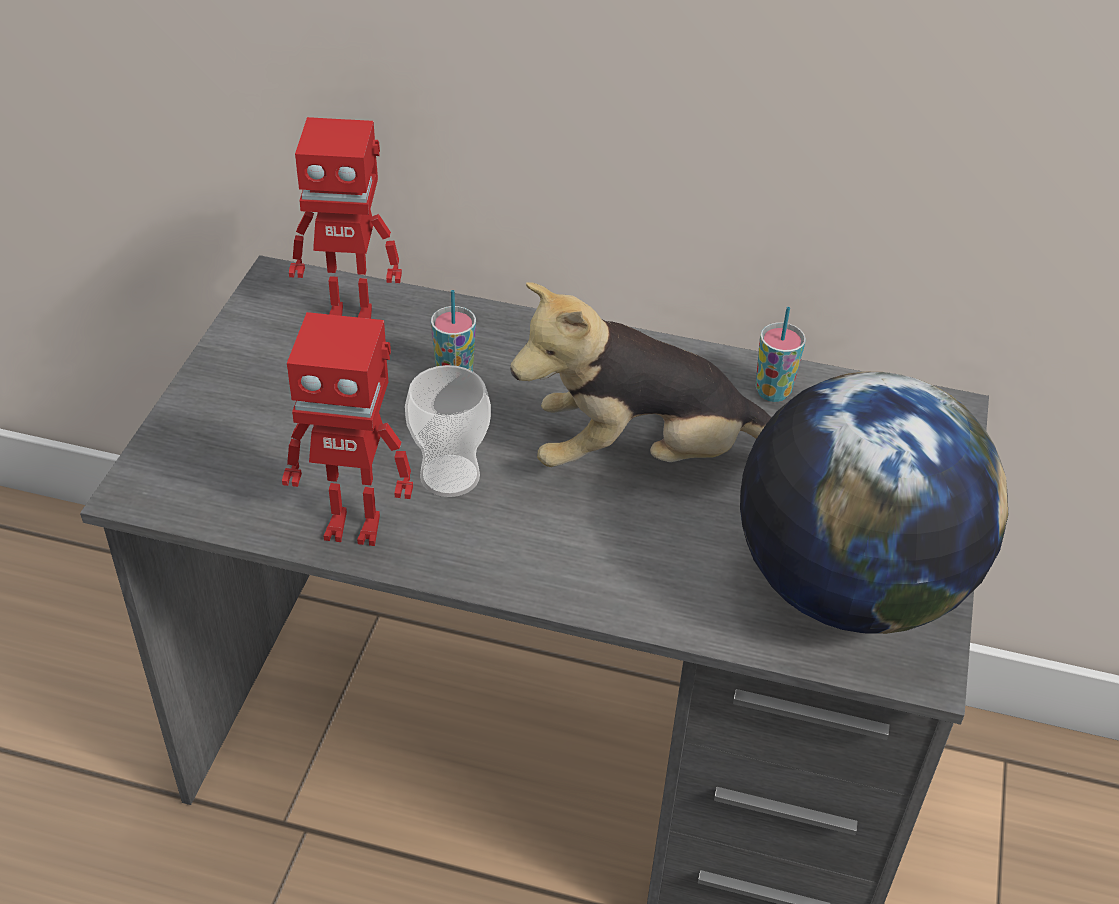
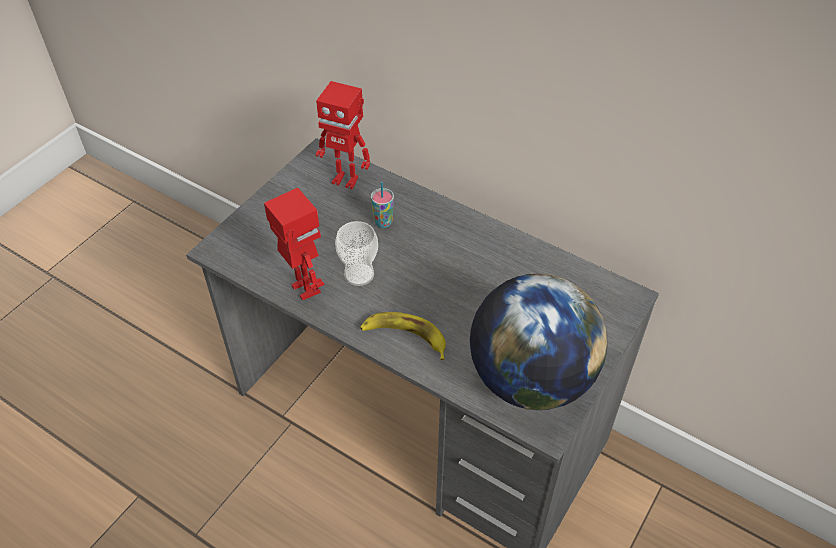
camera: 20 degrees right, 5 degrees up
toy robot [282,312,413,546] -> toy robot turned 150 degrees counterclockwise [264,188,324,300]
plush toy [510,282,771,467] -> none
cup [756,307,806,402] -> none
none -> banana [360,312,446,360]

